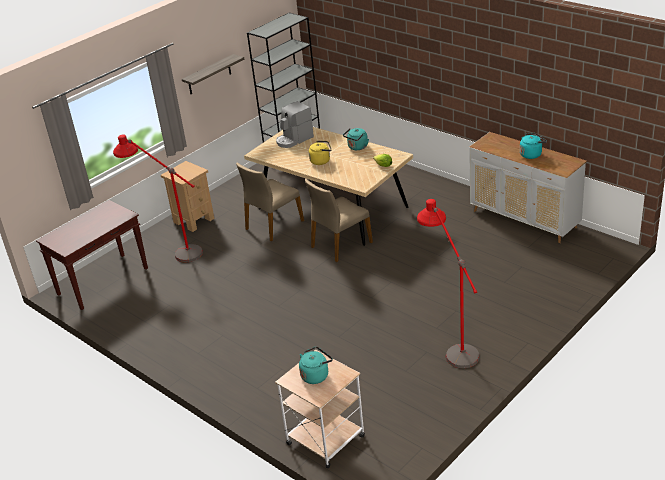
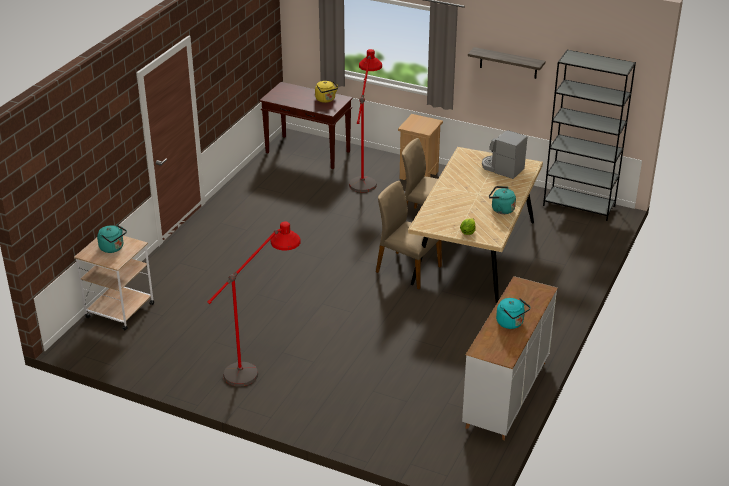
camera: 70 degrees right, 0 degrees up
yellow kettle [309,141,332,165] -> yellow kettle moved to [315,81,338,103]

